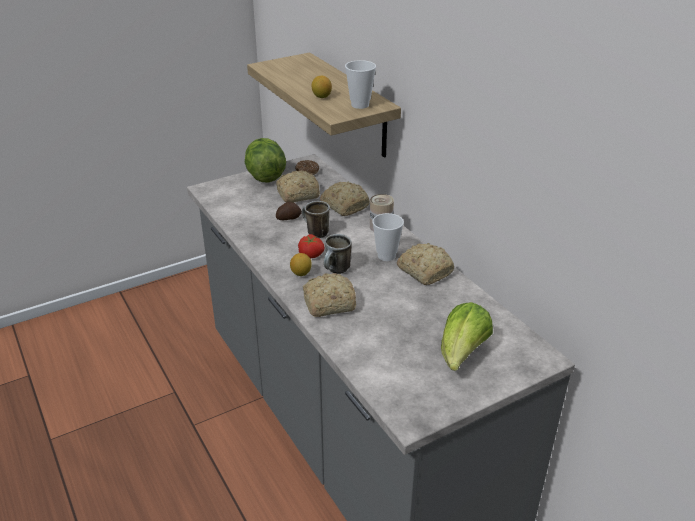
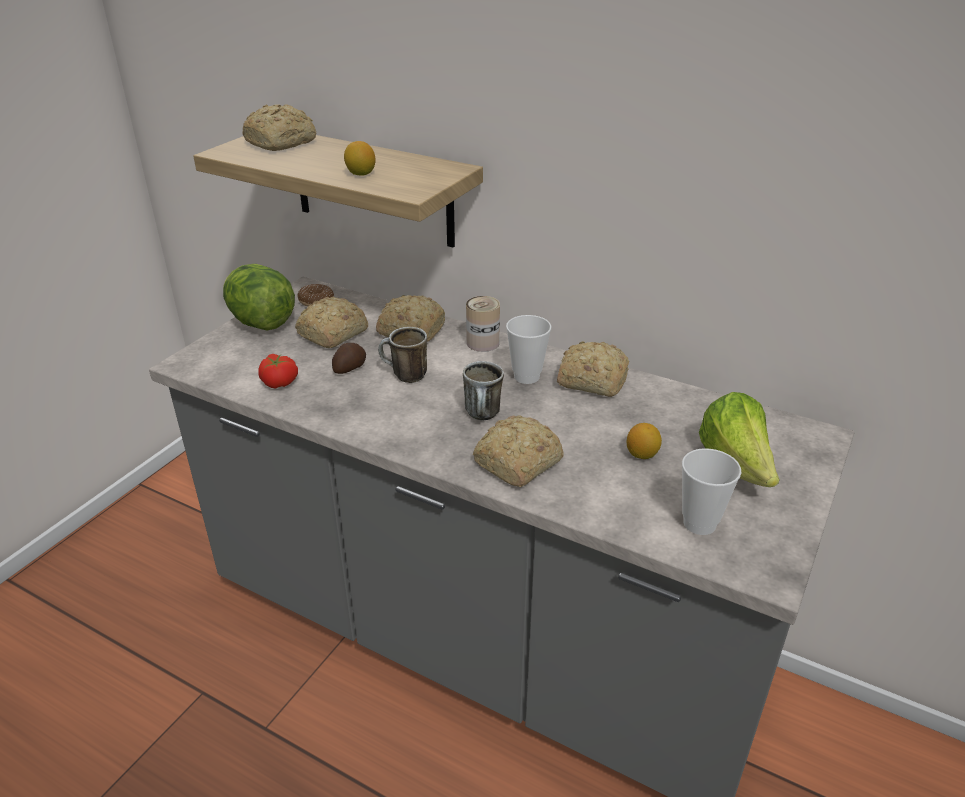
camera: 30 degrees left, 0 degrees up
lemon [290,253,312,276] -> lemon moved to [627,423,662,459]
tomato [298,234,324,258] -> tomato moved to [258,354,298,389]
cup [345,60,376,109] -> cup moved to [682,448,741,535]
none -> bread [242,104,316,151]

